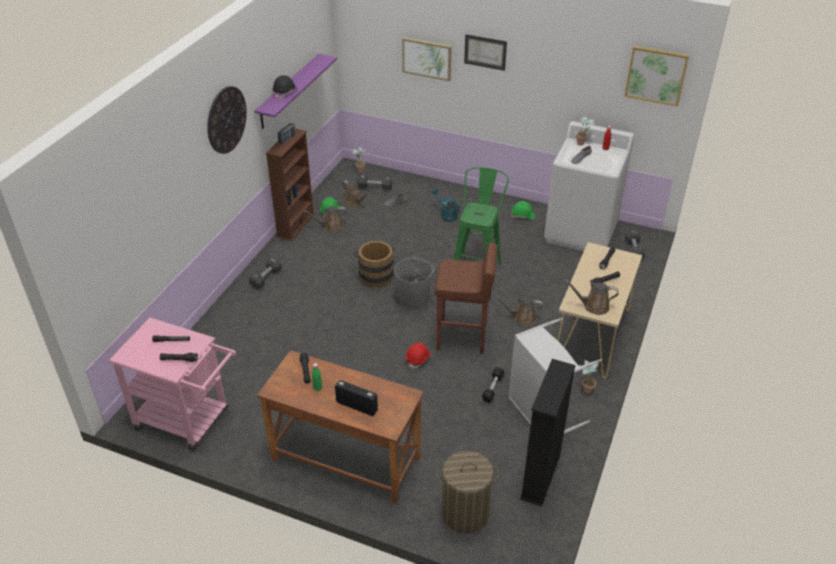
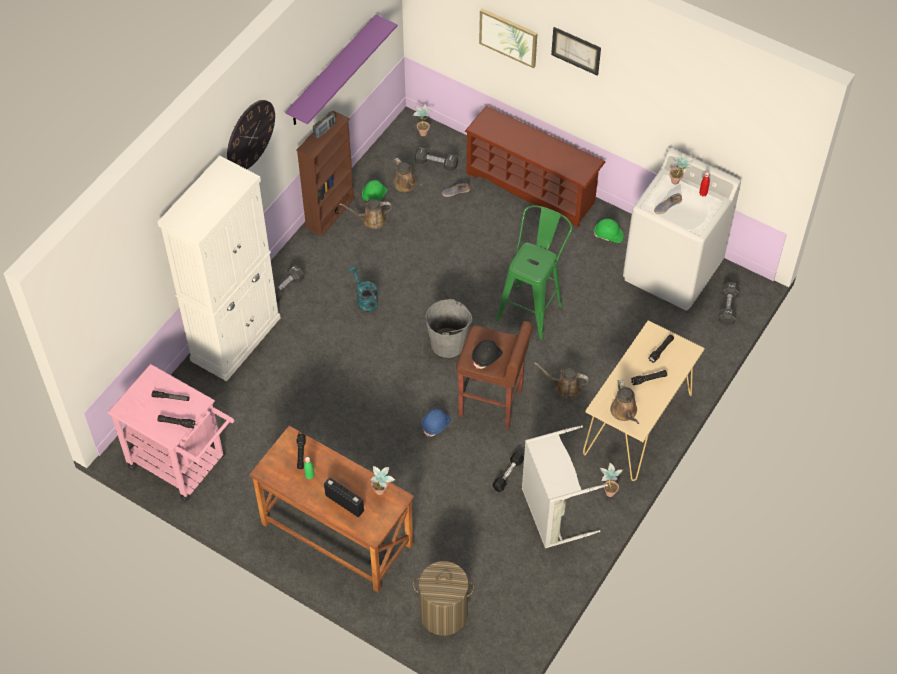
camera: 10 degrees right, 15 degrees up
black hard hat [272,75,297,99] -> black hard hat moved to [472,340,503,369]
brown bucket [353,241,395,287] -> none
red hard hat [406,343,431,369] -> blue hard hat [422,409,451,437]
turquoise watering can [432,188,460,222] -> turquoise watering can moved to [349,266,378,312]
black bookcase [520,359,576,507] -> none
brown watering can [565,280,619,315] -> brown watering can turned 120 degrees counterclockwise [610,380,639,424]
picture [624,46,689,107] -> none
none -> white cabinet [158,156,280,381]
none -> potted plant [370,466,395,495]
none -> brown shoe rack [465,106,605,228]

